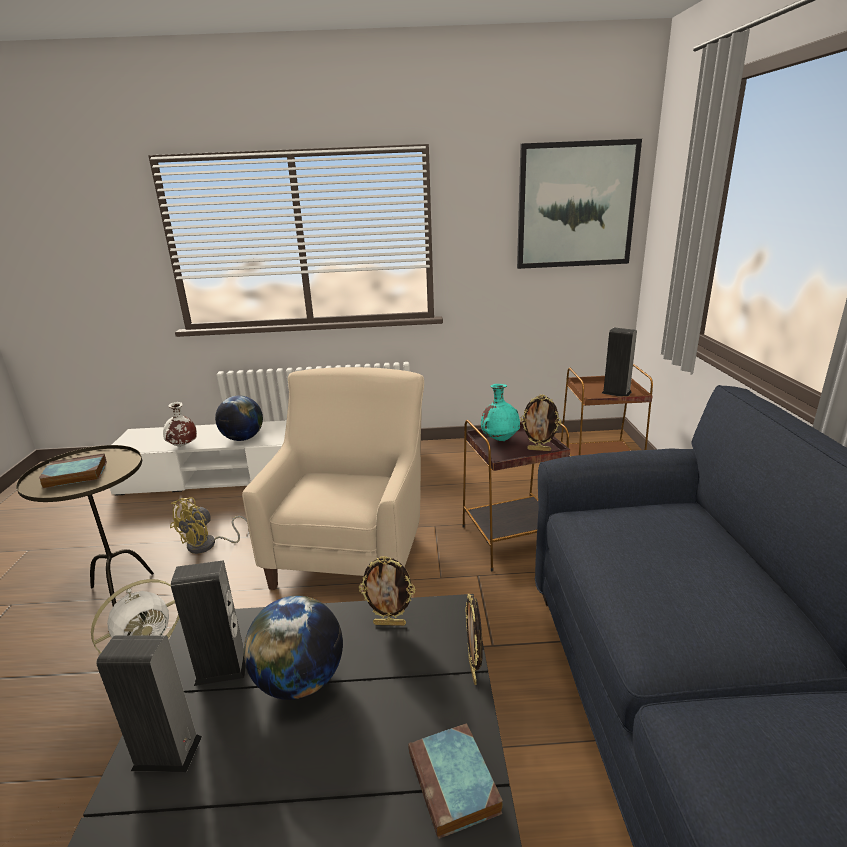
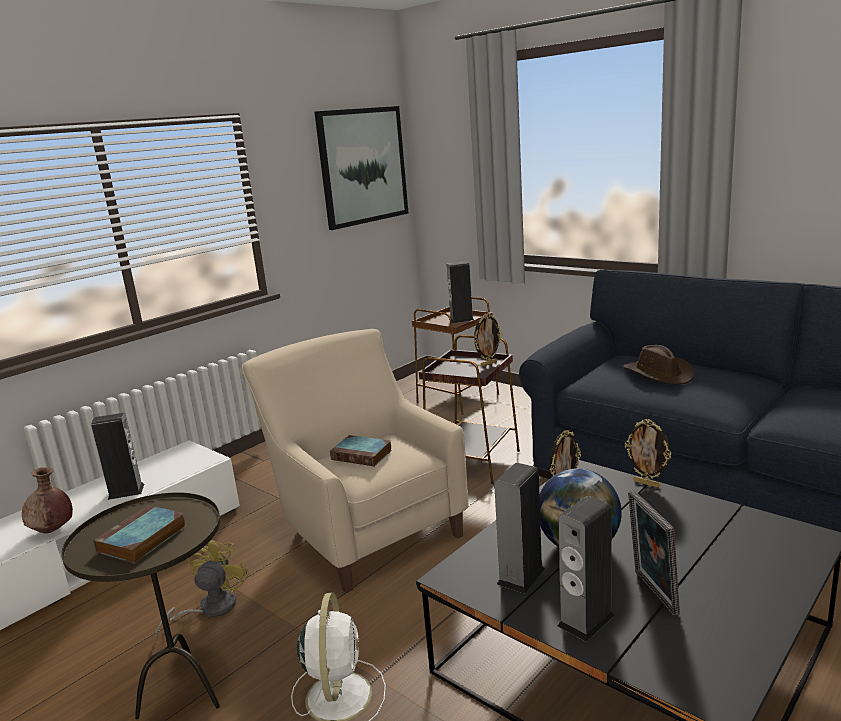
camera: 45 degrees left, 5 degrees down
white vase [163,402,197,447] -> brown vase [22,467,73,534]
yellow fan [170,497,247,554] -> yellow fan turned 150 degrees counterclockwise [156,540,249,639]
globe [215,396,263,441] -> speaker [91,413,144,500]
book [408,723,503,839] -> book moved to [330,435,392,467]
turquoise vase [481,384,520,441] -> none
none -> brown hat [623,345,695,385]
none -> picture frame [628,490,680,616]

